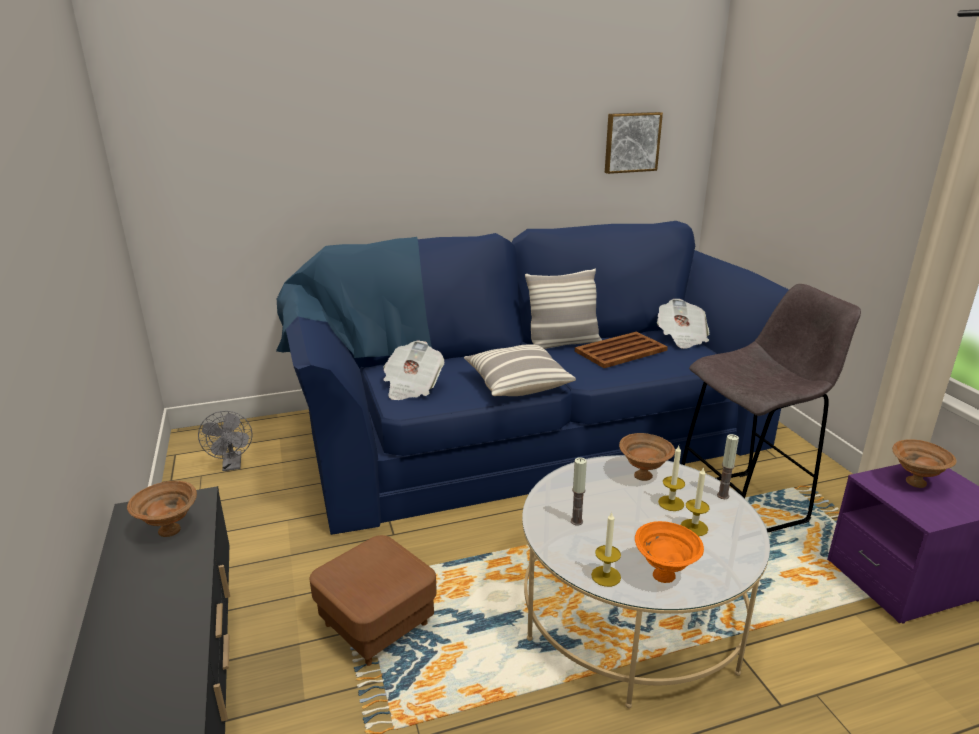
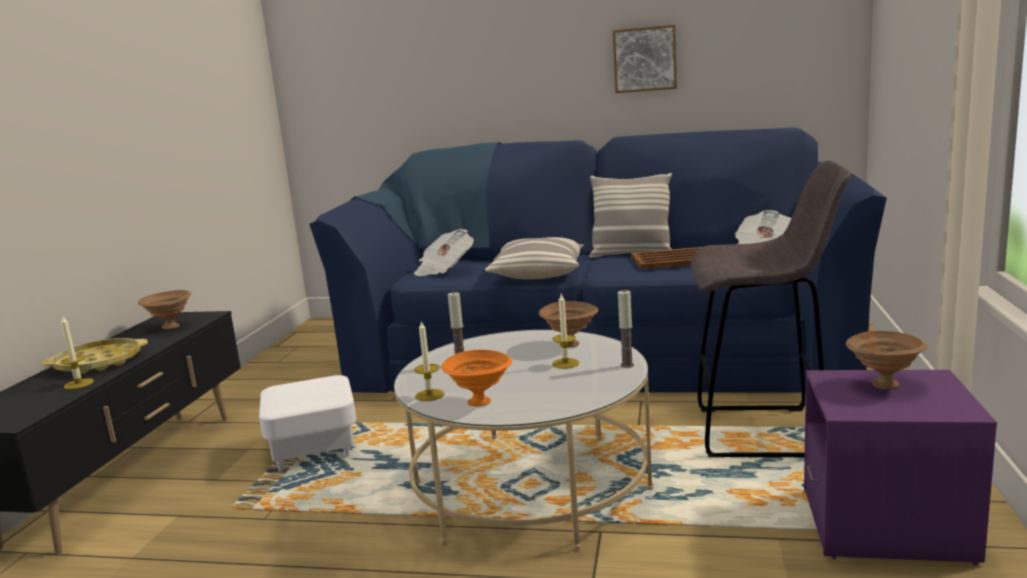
camera: 30 degrees right, 10 degrees down
grey fan [198,411,252,471] -> none
brown ottoman [309,535,437,666] -> white ottoman [259,375,356,471]
picture [605,112,663,174] -> picture moved to [613,25,677,93]
candle [681,467,710,536] -> candle moved to [60,316,94,389]
none -> yellow tray [42,338,148,373]

